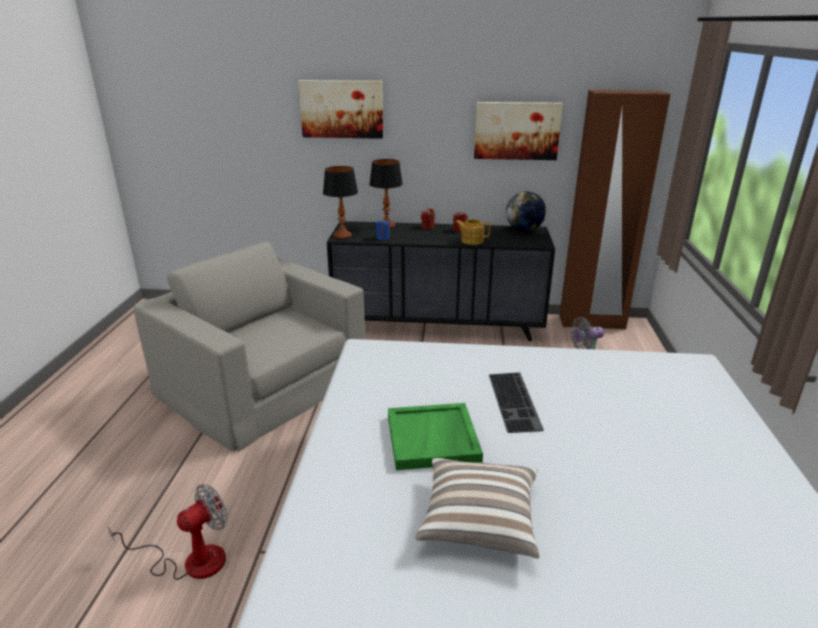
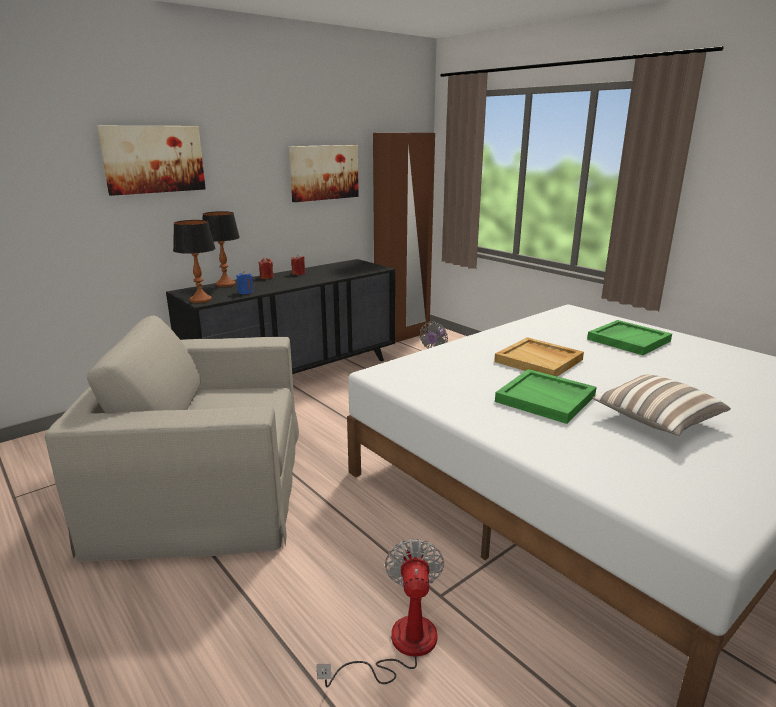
camera: 45 degrees left, 5 degrees down
teapot [455,219,490,245] -> none
keyboard [489,372,544,433] -> beige tray [494,337,584,376]
globe [506,192,546,232] -> none
none -> green tray [587,320,672,355]

